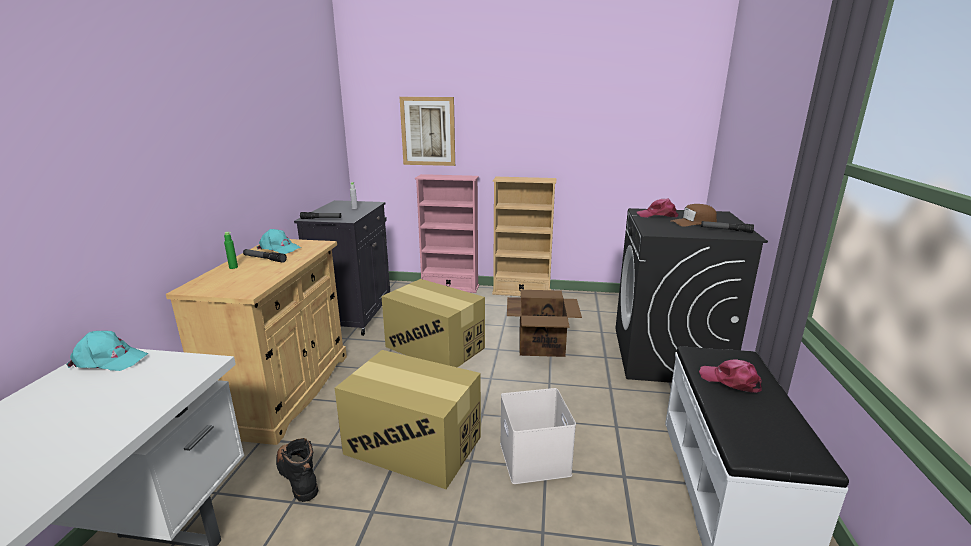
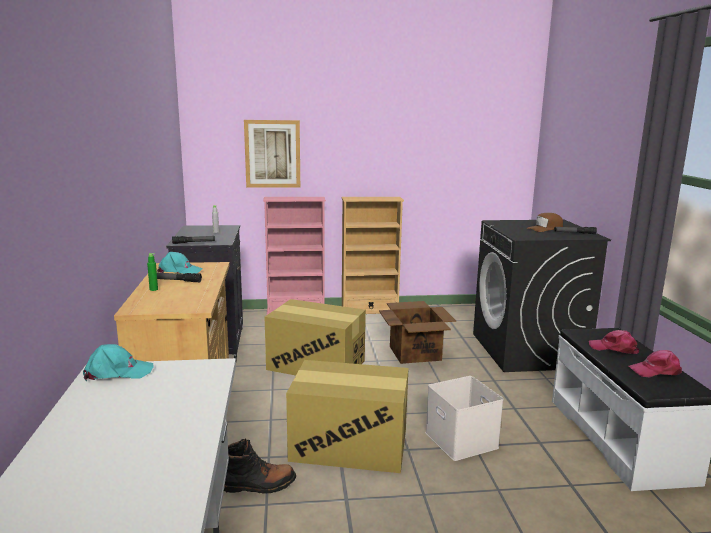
camera: 15 degrees left, 5 degrees down
black boot [276,438,318,502] -> black boot turned 135 degrees clockwise [224,439,296,494]
pink cap [637,198,678,218] -> pink cap moved to [629,350,682,378]

